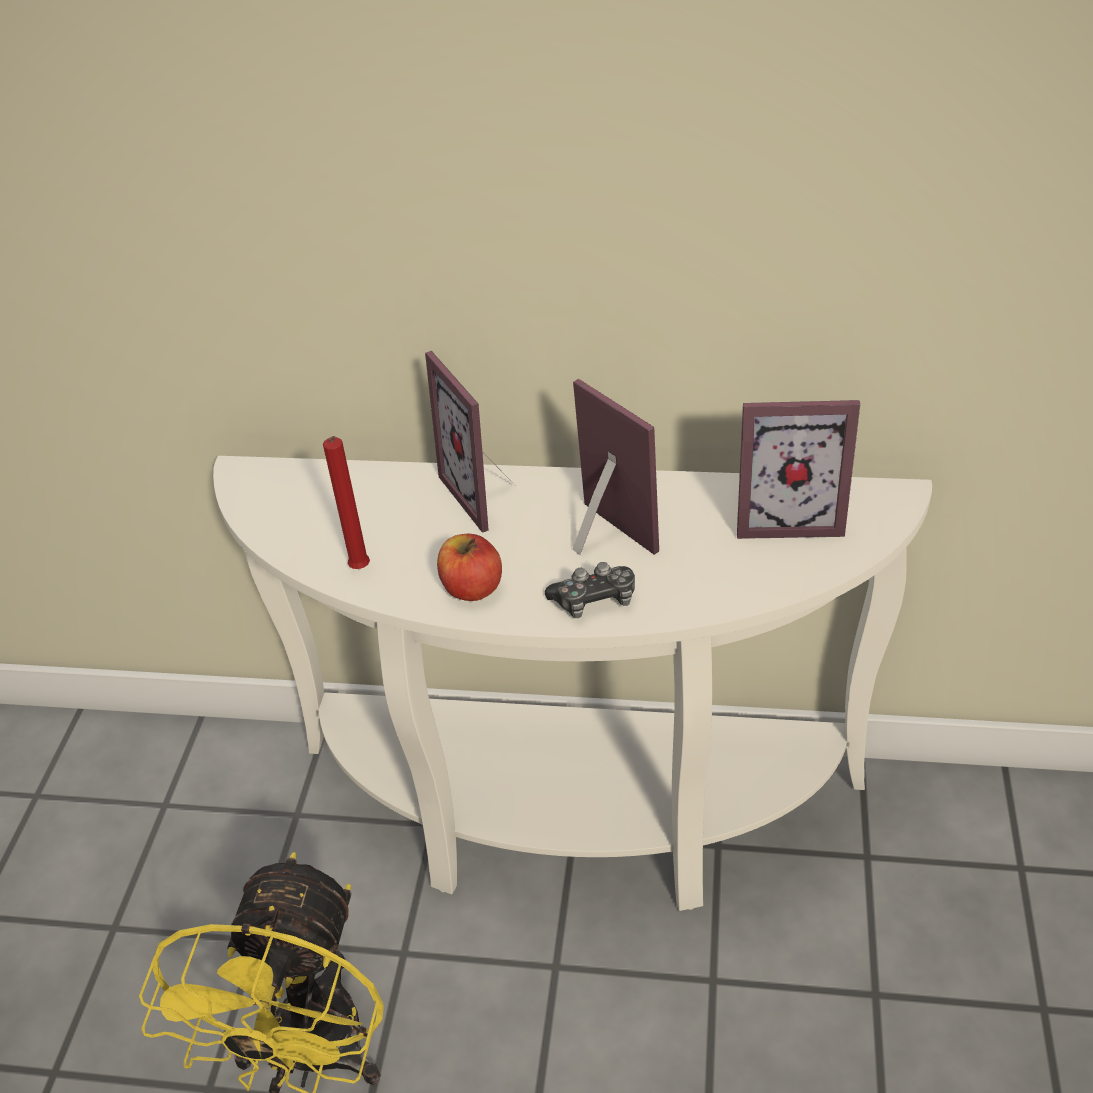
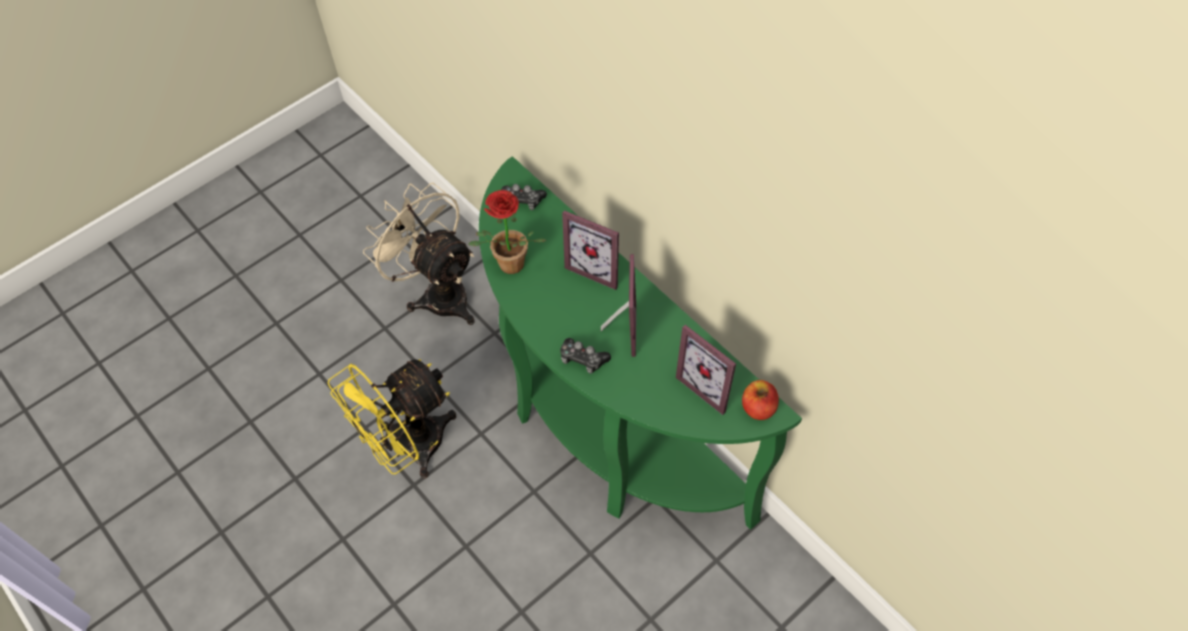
camera: 40 degrees right, 15 degrees up
white console table [213,456,932,911] -> green console table [479,156,802,530]
red candle [323,436,370,569] -> potted plant [469,190,547,274]
picture frame [425,351,513,533] -> picture frame turned 75 degrees counterclockwise [562,210,619,290]
apple [437,534,502,601] -> apple moved to [742,380,779,420]
none -> beige fan [363,183,475,325]
none -> game controller [501,184,547,210]

